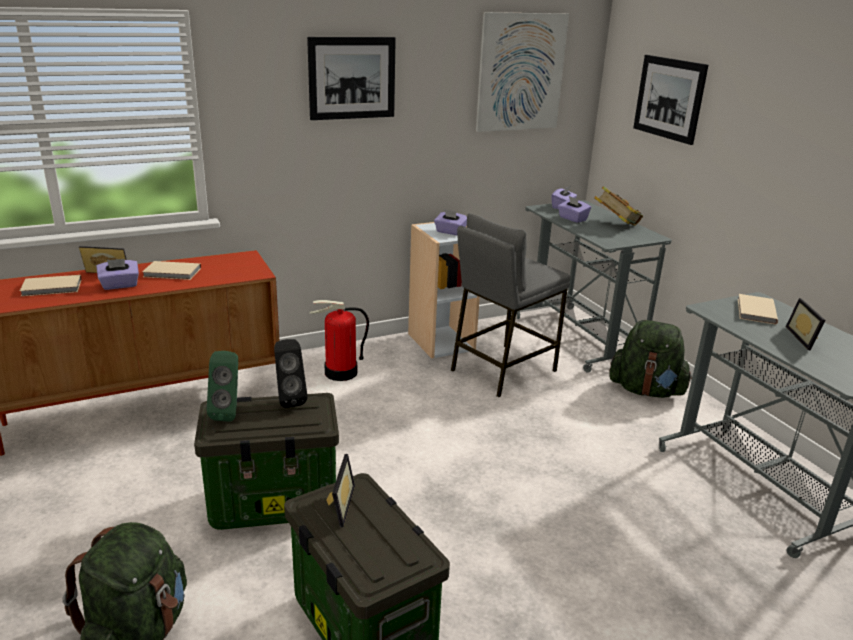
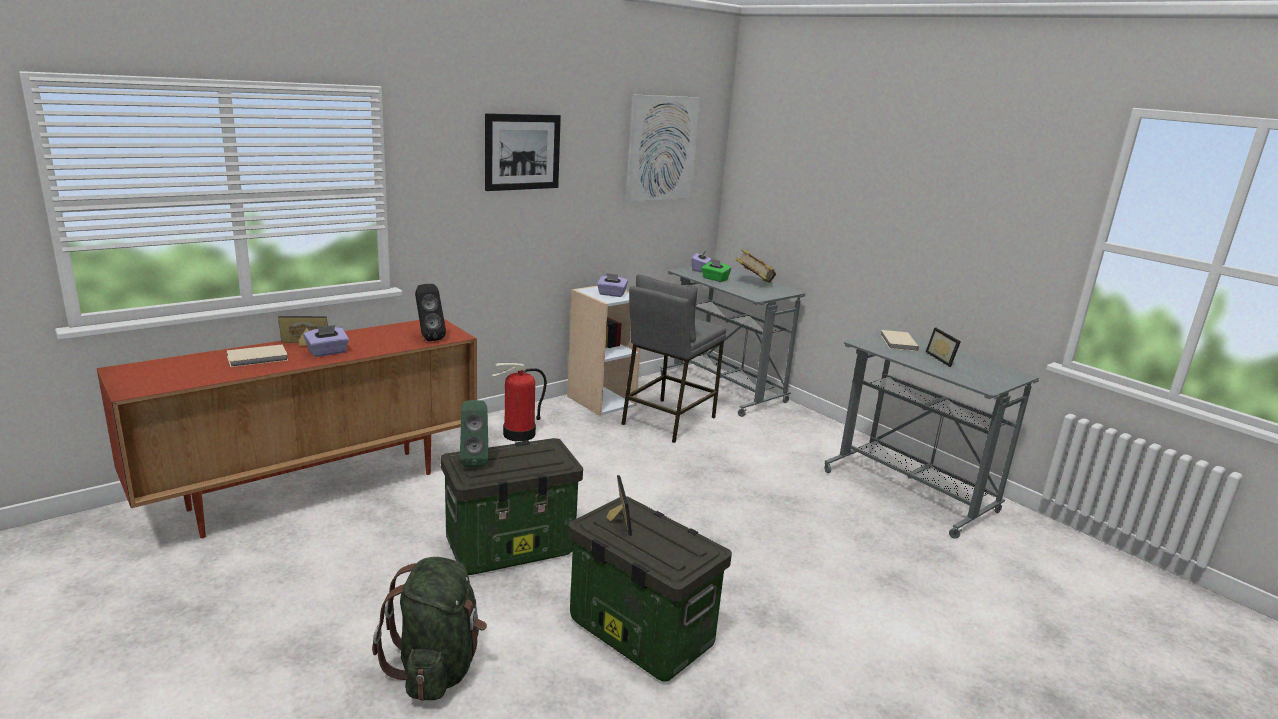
camera: 15 degrees left, 5 degrees down
beige book [142,261,201,280] -> none
black speaker [274,339,308,408] -> black speaker moved to [415,284,446,341]
purple tissue box [558,196,591,223] -> green tissue box [701,259,731,282]
green backpack [609,320,692,398] -> none
picture [633,55,708,145] -> none

